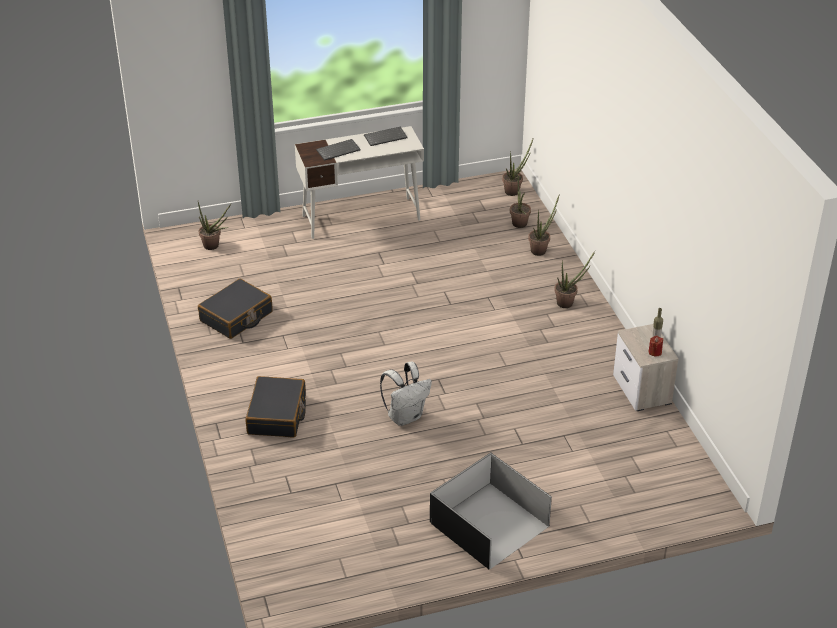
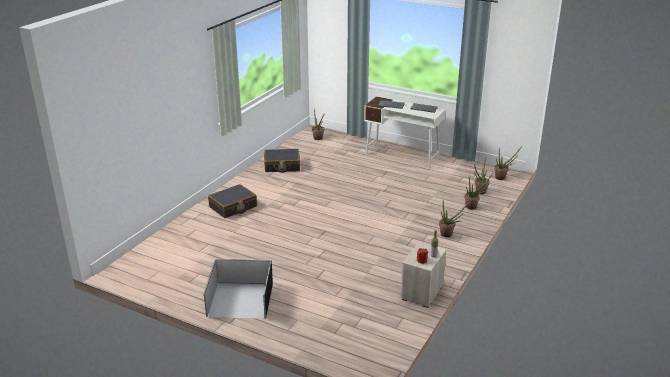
camera: 45 degrees right, 10 degrees down
white backpack [380,362,432,426] -> none

